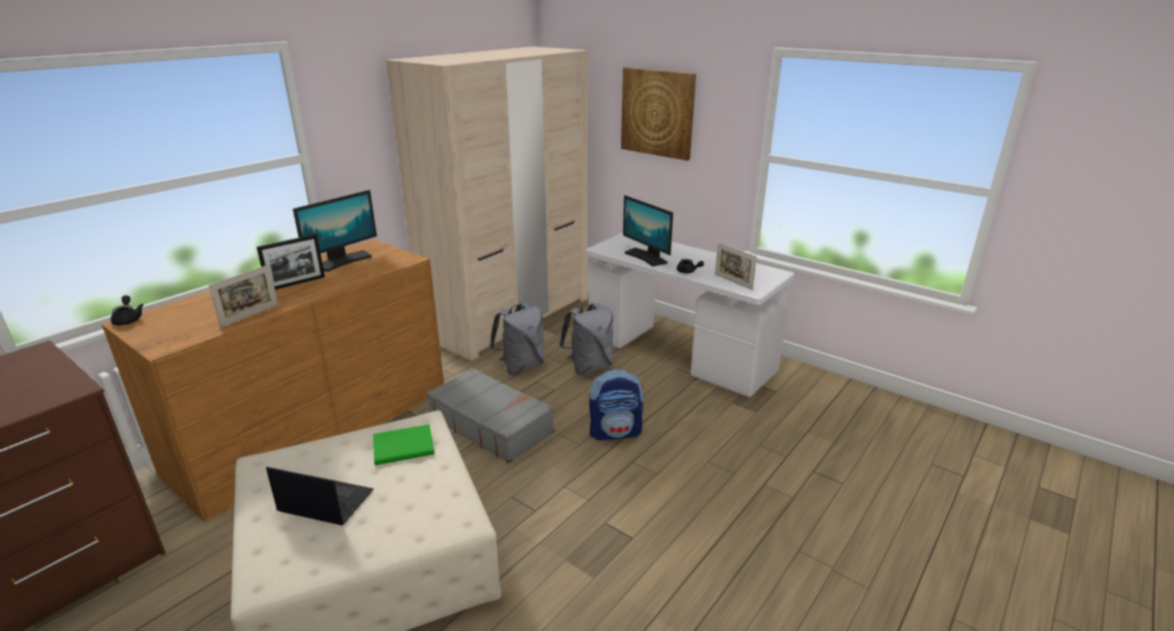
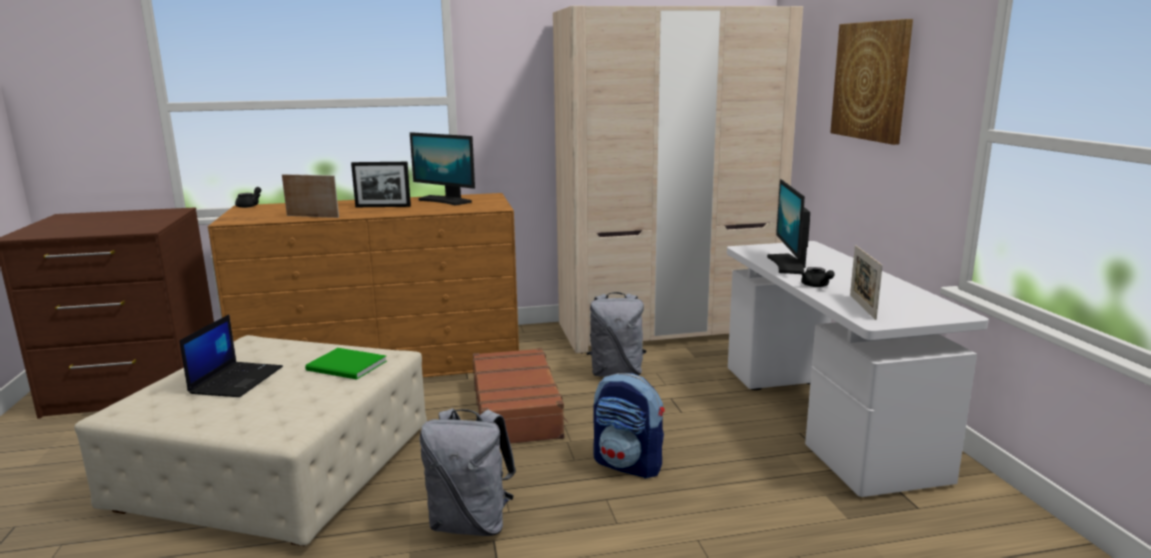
camera: 40 degrees right, 10 degrees down
picture frame [209,264,278,327] -> picture frame turned 150 degrees counterclockwise [282,174,339,218]
laptop [266,467,374,525] -> laptop turned 45 degrees clockwise [180,315,283,397]
monitor [293,190,377,272] -> monitor turned 45 degrees clockwise [410,132,475,206]
grey suitcase [426,368,554,463] -> brown suitcase [473,348,568,444]
grey backpack [559,303,613,374] -> grey backpack moved to [420,408,516,536]

